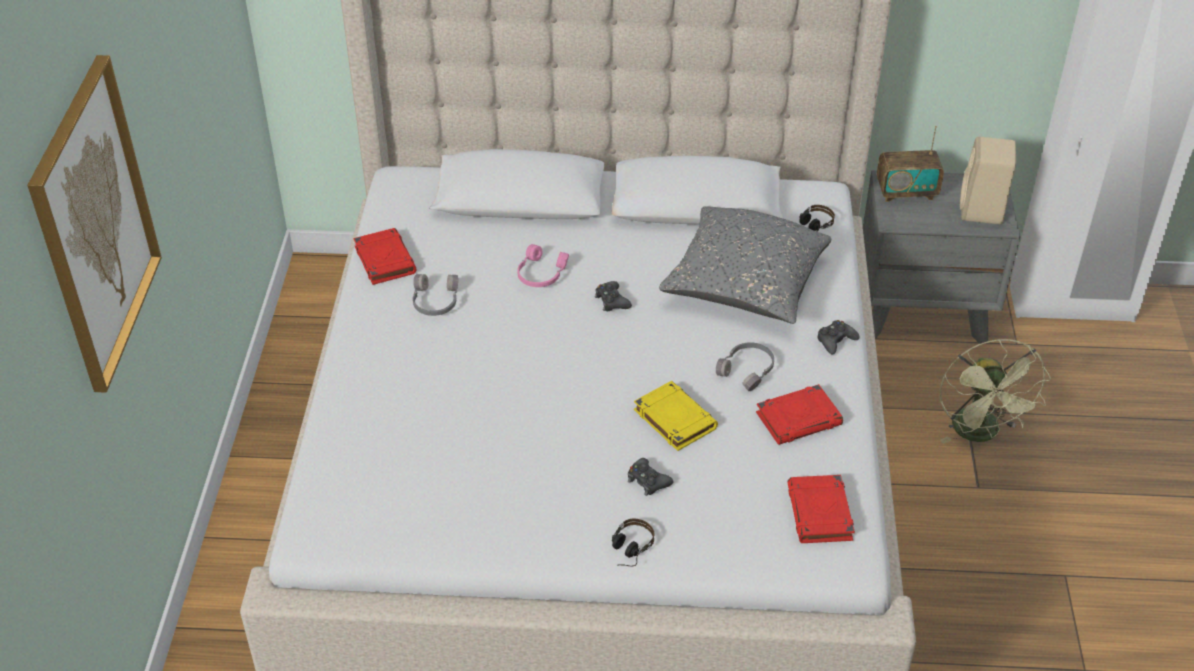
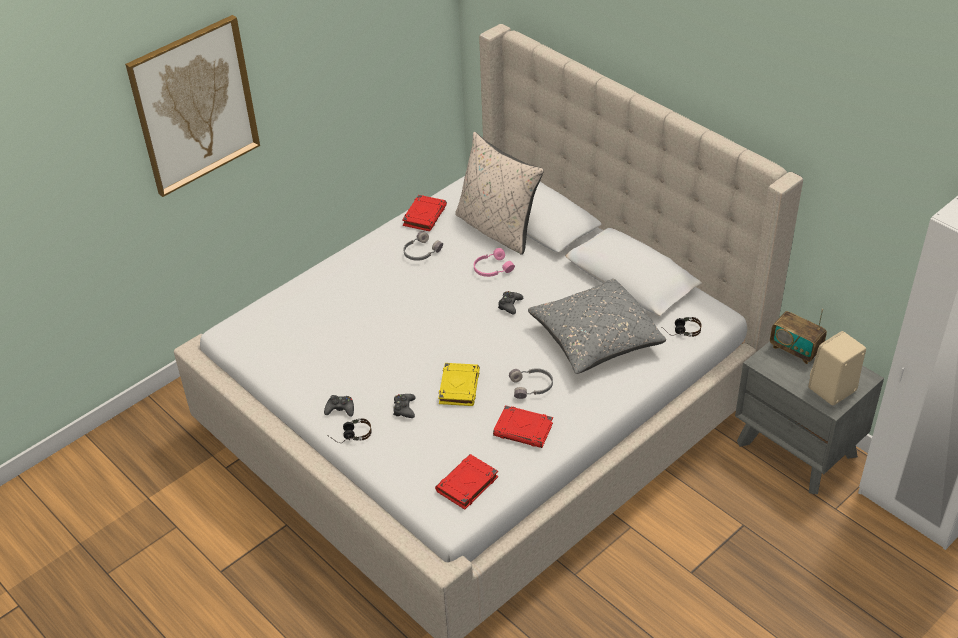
camera: 45 degrees right, 0 degrees up
black game controller [818,320,859,354] -> black game controller moved to [324,395,354,416]
green fan [940,339,1051,444] -> none
none -> beige pillow [455,132,544,255]

